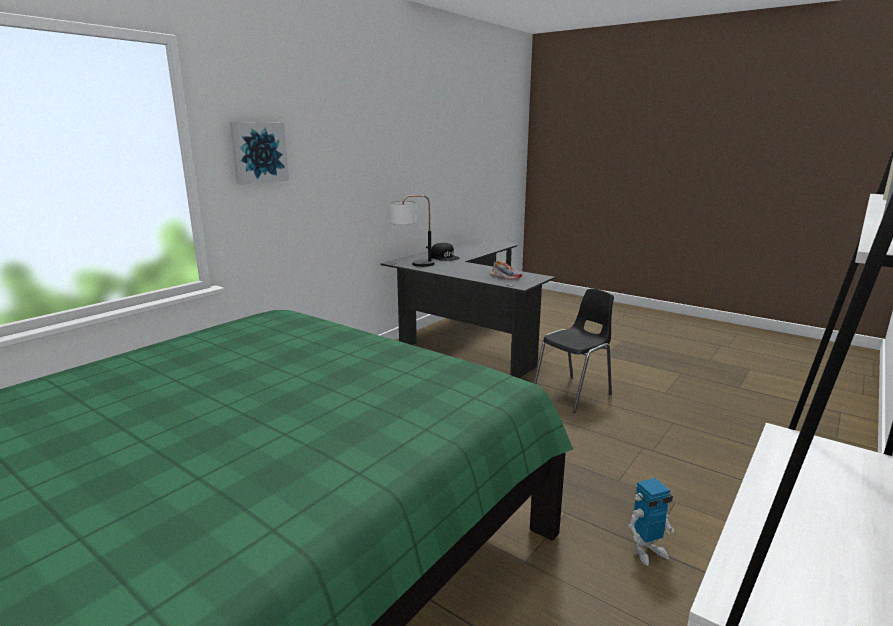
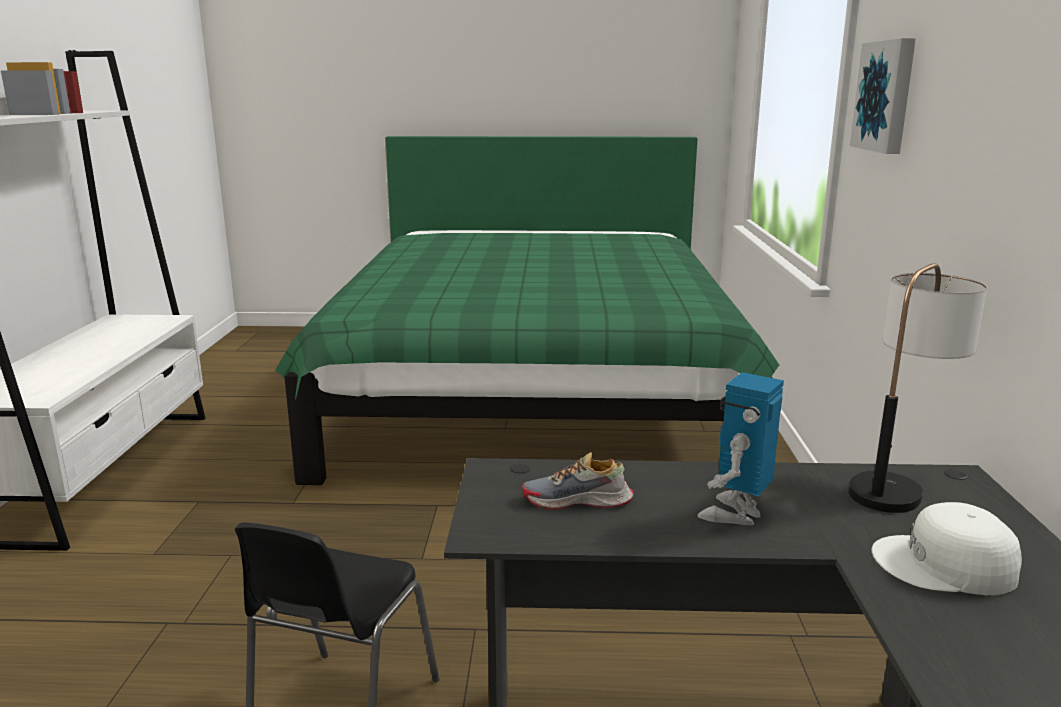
camera: 145 degrees right, 0 degrees up
black cap [431,243,460,261] -> white cap [872,502,1022,595]
toy robot [628,478,674,566] -> toy robot moved to [697,372,784,525]

